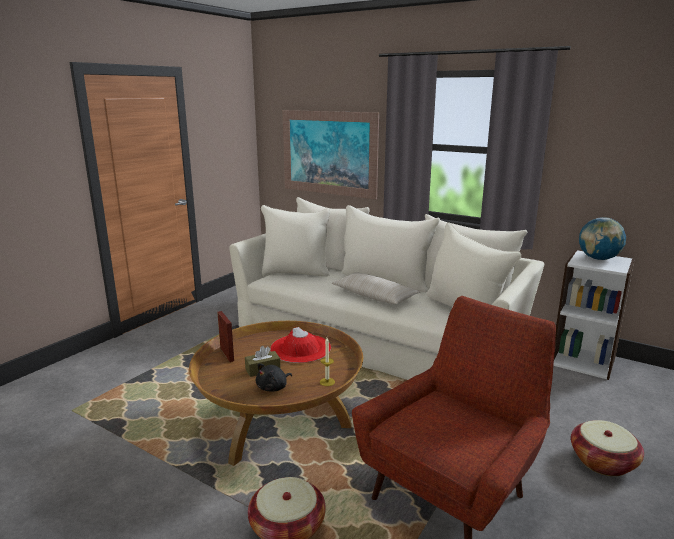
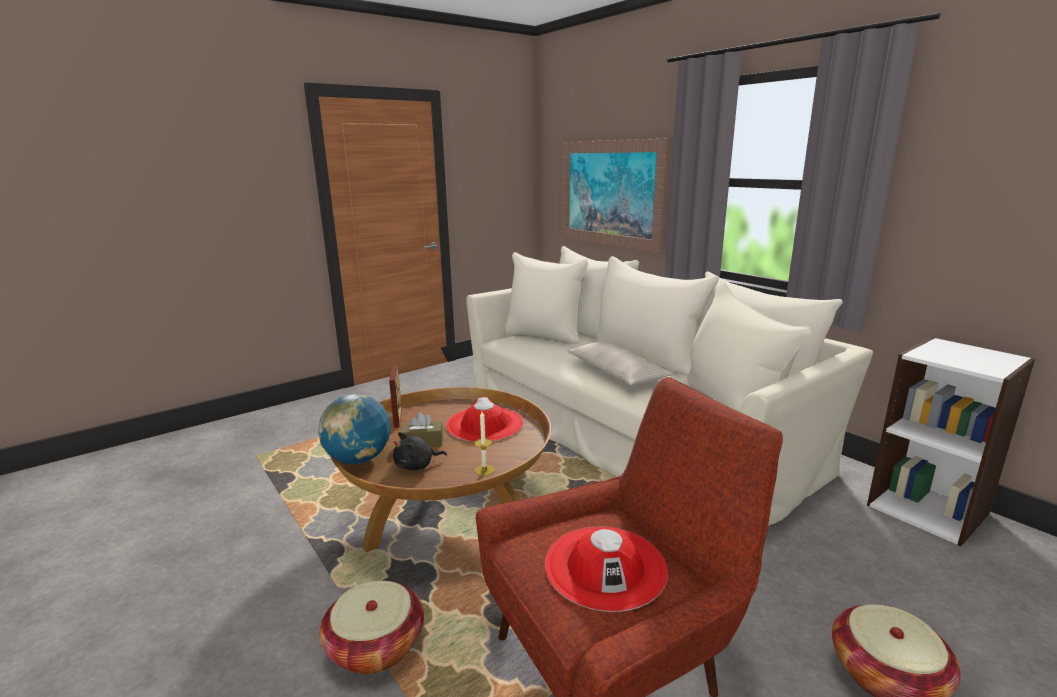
camera: 20 degrees right, 0 degrees up
globe [579,217,626,260] -> globe moved to [318,394,391,464]
none -> red hat [545,527,668,612]

